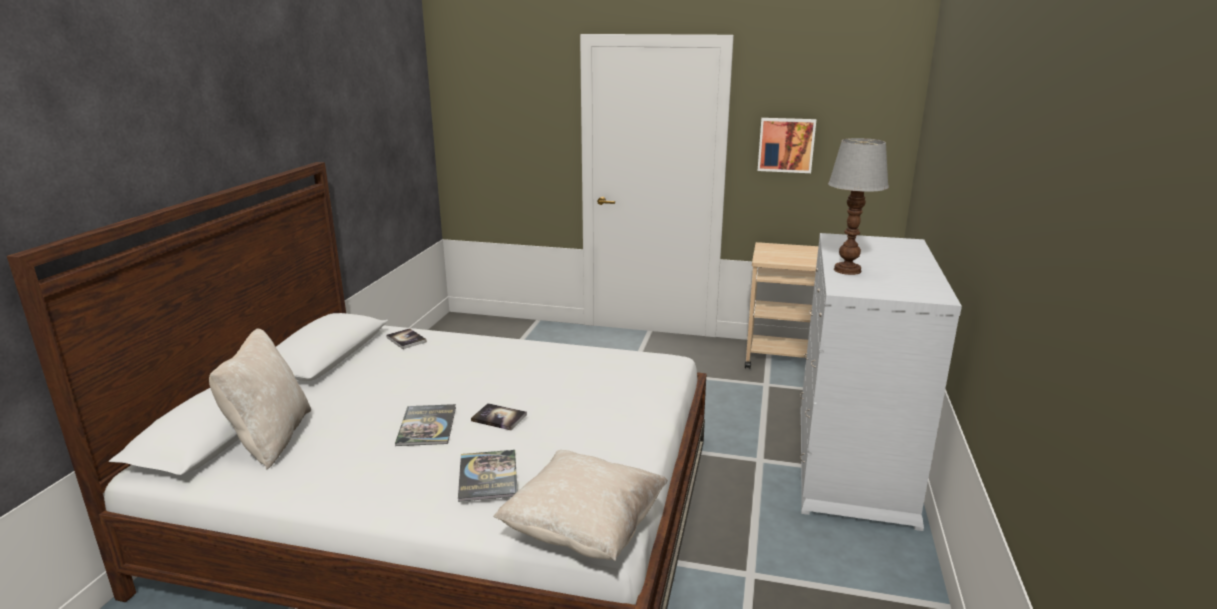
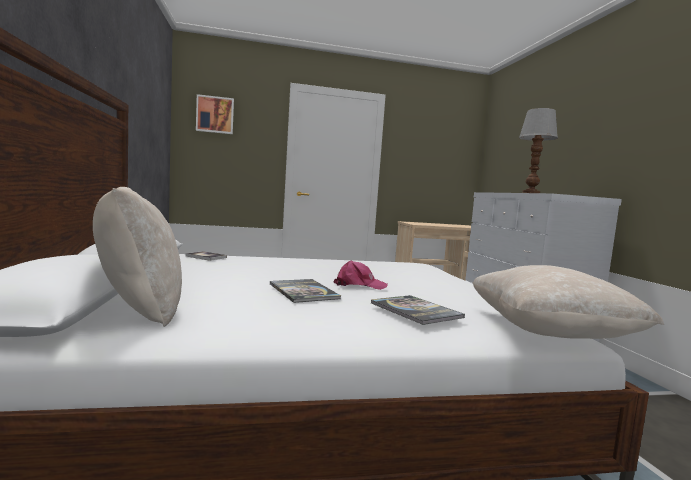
camera: 25 degrees left, 15 degrees down
book [471,403,527,430] -> pink cap [333,261,388,290]
picture [758,118,816,173] -> picture moved to [196,94,234,134]

